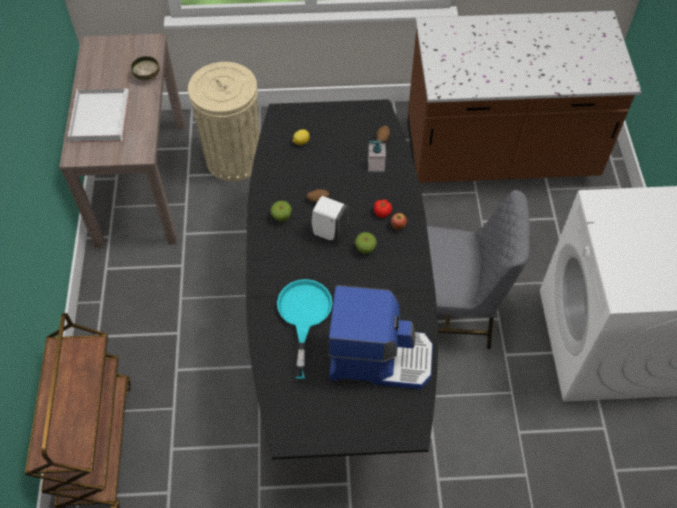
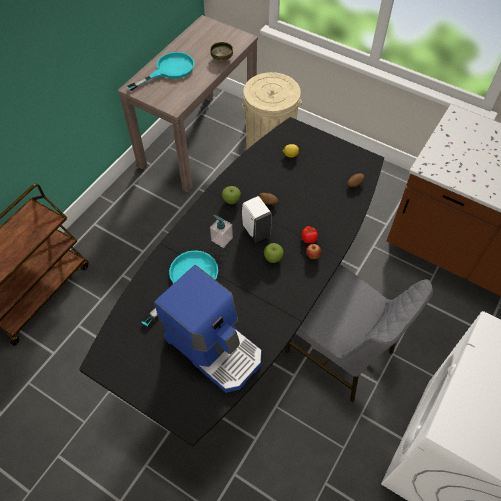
camera: 35 degrees right, 0 degrees up
white tray [68,88,129,142] -> turquoise frying pan [127,52,194,91]
soap dispenser [368,140,386,172] -> soap dispenser moved to [210,215,233,248]

